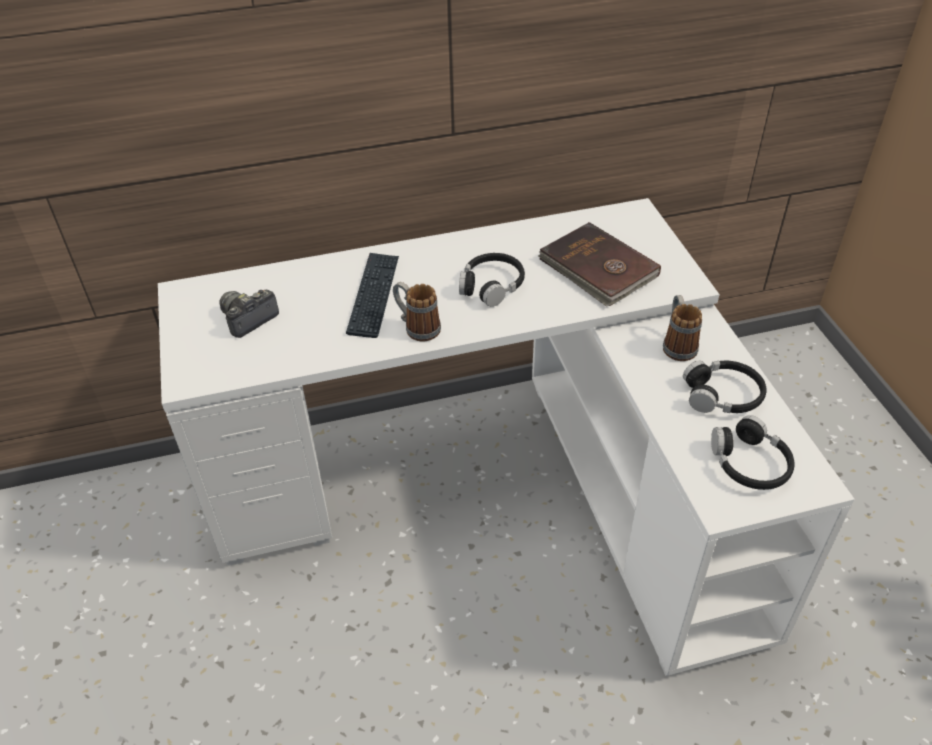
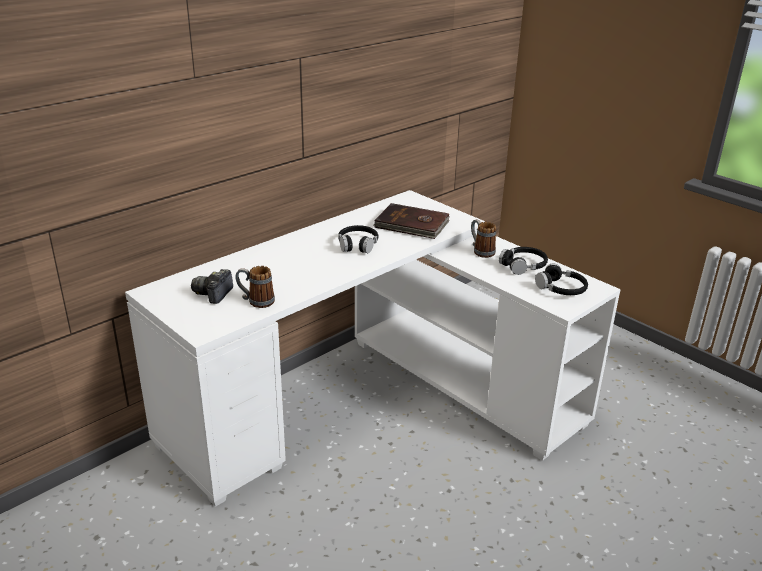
camera: 30 degrees left, 15 degrees down
keyboard [346,253,399,338] -> none
mug [393,282,441,341] -> mug moved to [235,266,275,308]

